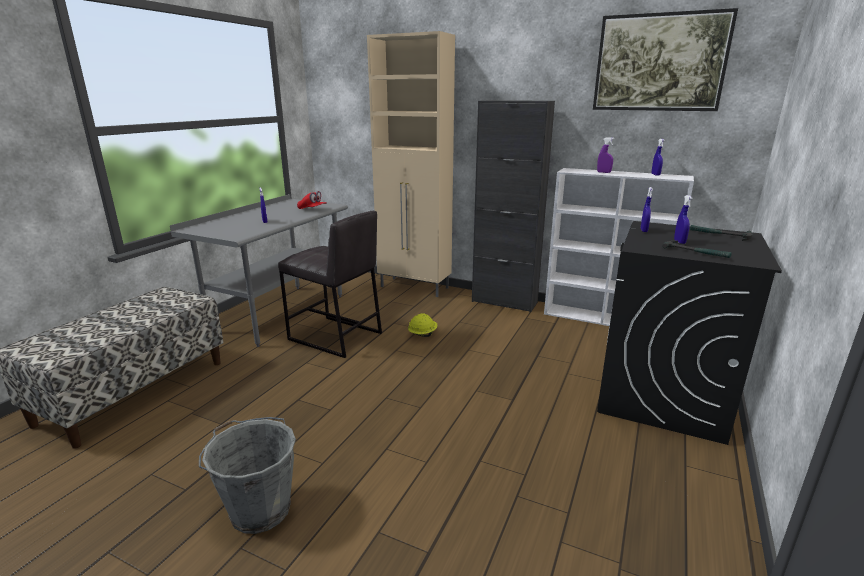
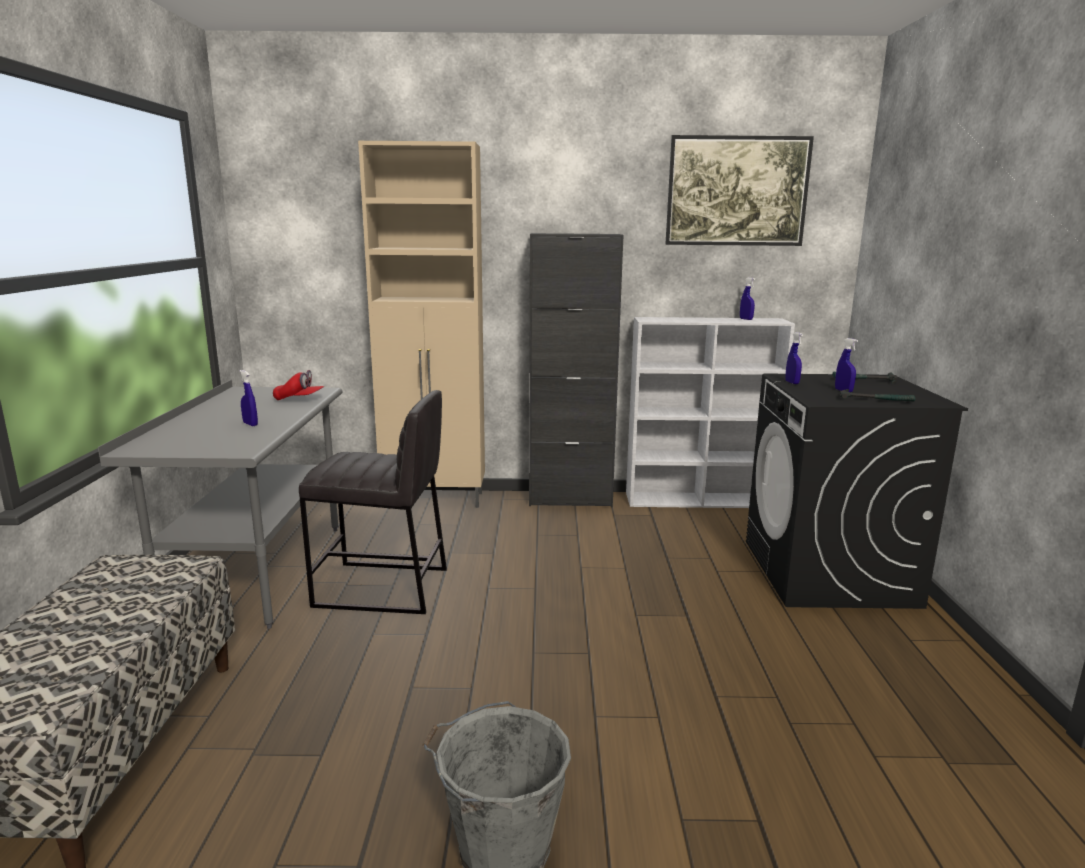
camera: 25 degrees left, 5 degrees down
yellow hard hat [408,313,438,337] -> none
purple spray bottle [597,137,614,173] -> none

